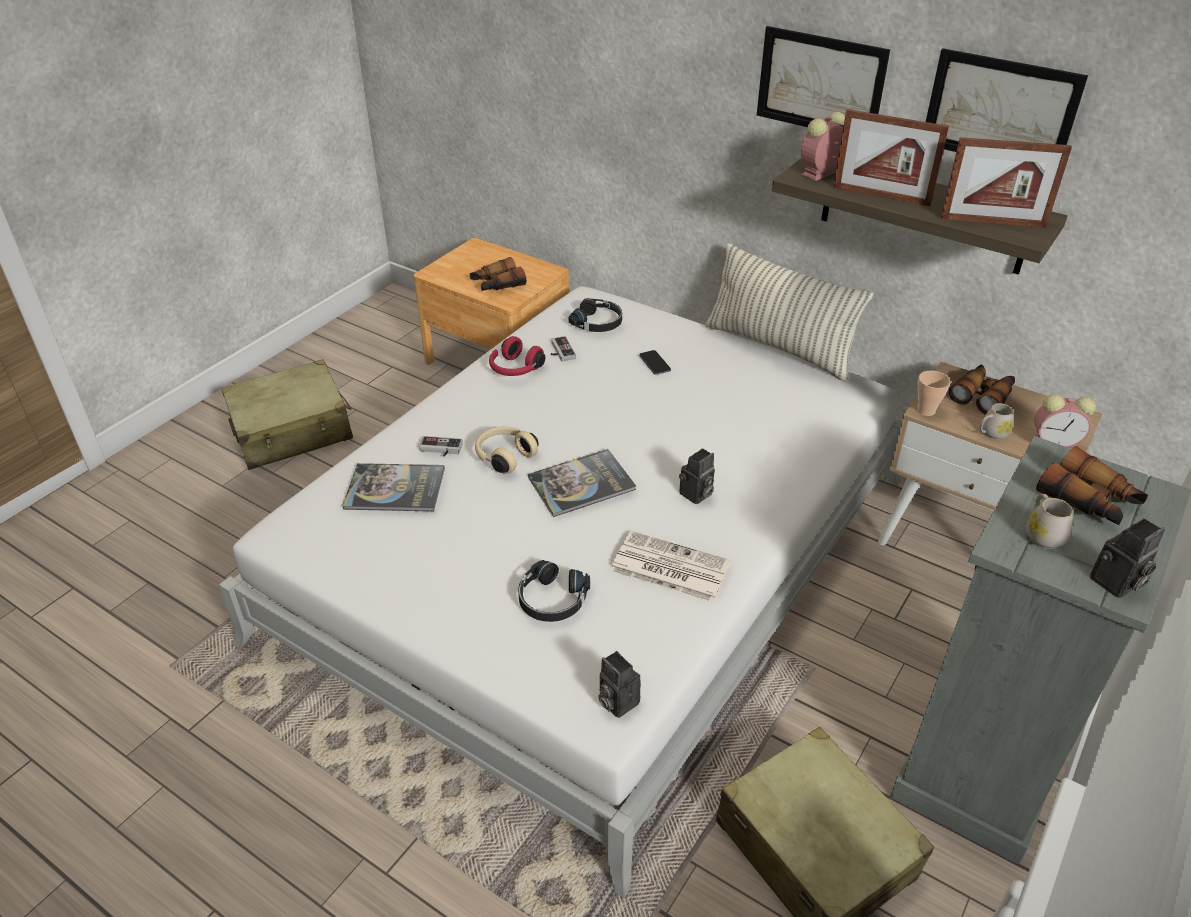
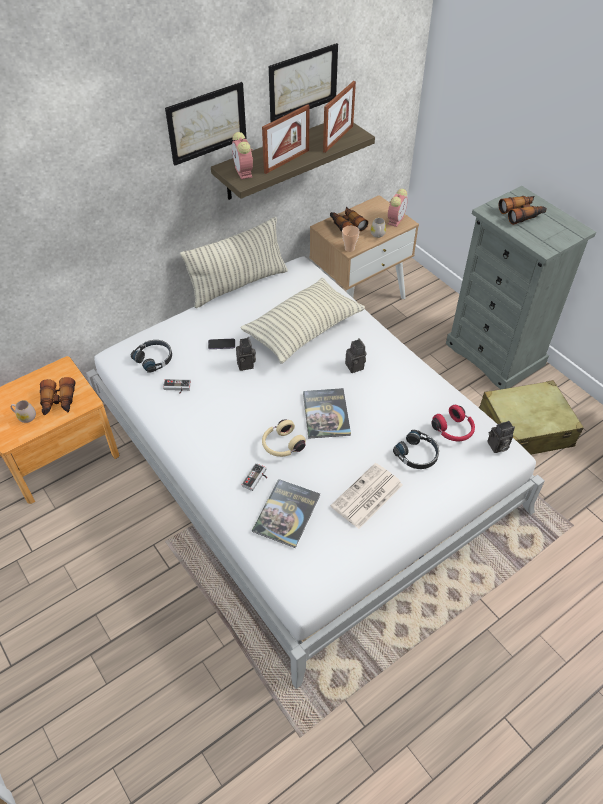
camera: 70 degrees left, 10 degrees up
beige suitcase [221,359,353,470] -> none
red headphones [489,336,545,376] -> red headphones moved to [431,405,475,441]
newspaper [610,531,731,603] -> newspaper moved to [331,463,403,529]
white mug [1026,494,1073,549] -> white mug moved to [11,400,36,423]
camera [1090,518,1165,598] -> camera moved to [236,337,256,371]
none -> pillow [240,278,365,364]

